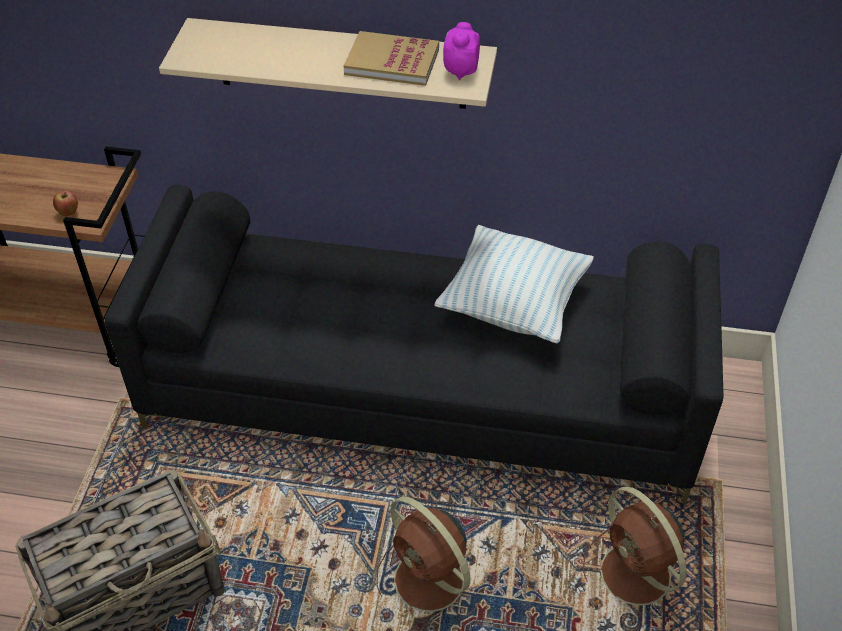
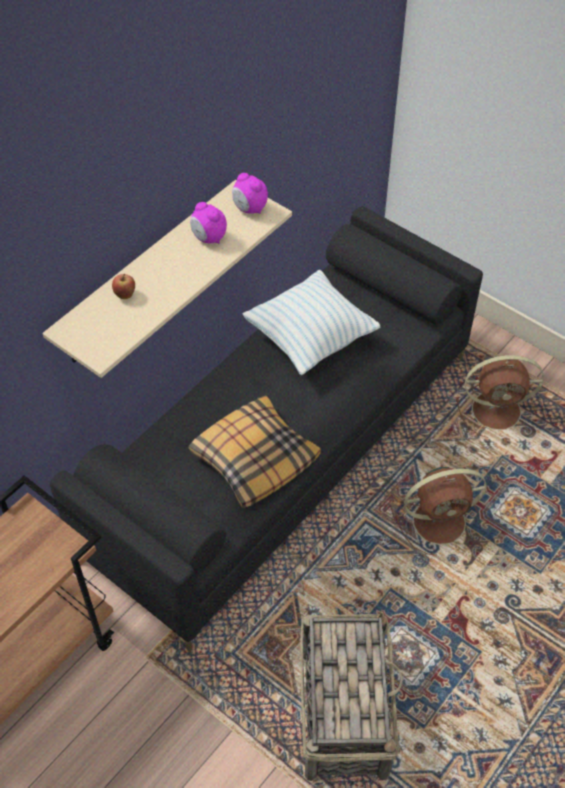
camera: 60 degrees left, 5 degrees up
apple [53,191,78,217] -> apple moved to [112,274,135,299]
book [344,31,439,86] -> alarm clock [190,202,227,244]
none -> pillow [188,395,321,508]

